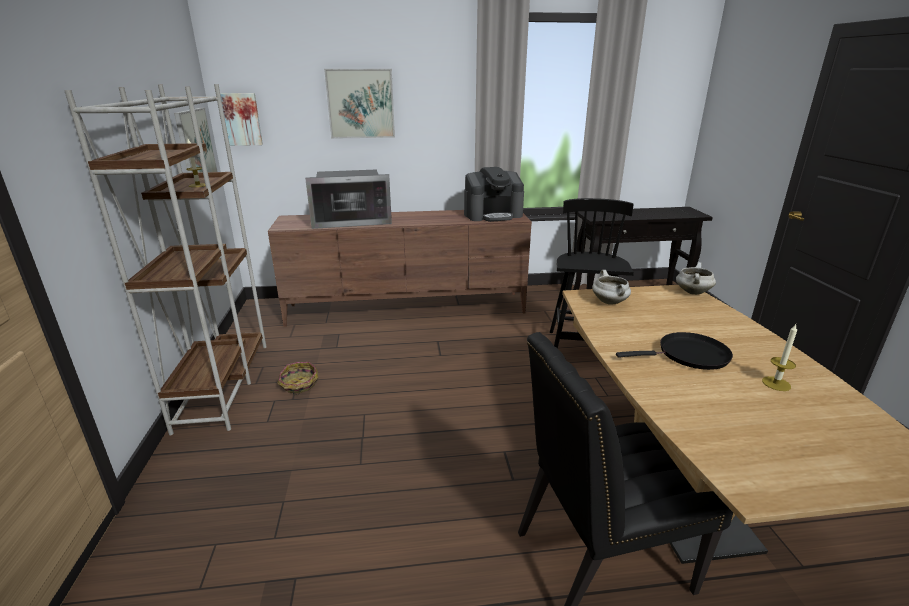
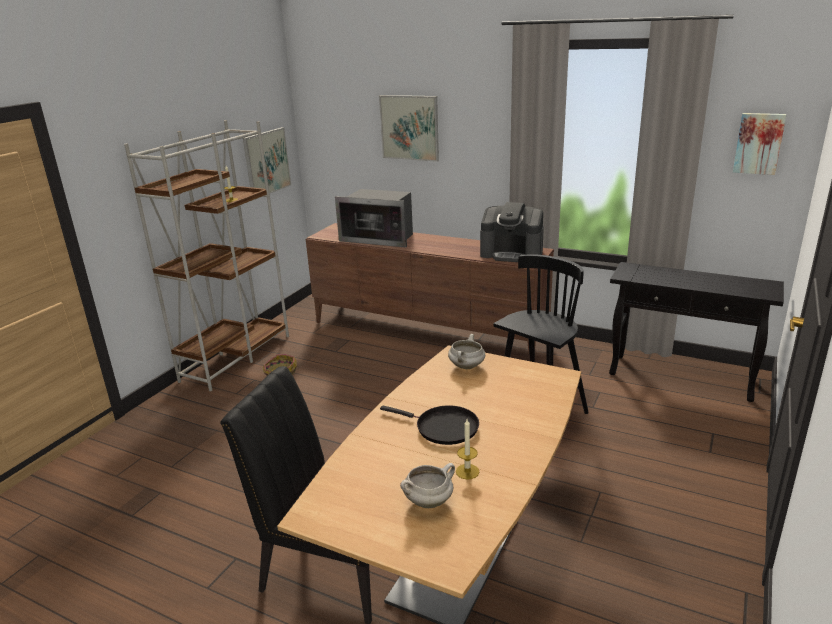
camera: 35 degrees right, 0 degrees up
picture [220,93,263,146] -> picture moved to [733,113,786,175]
white cooking pot [676,262,716,295] -> white cooking pot moved to [400,463,455,508]

